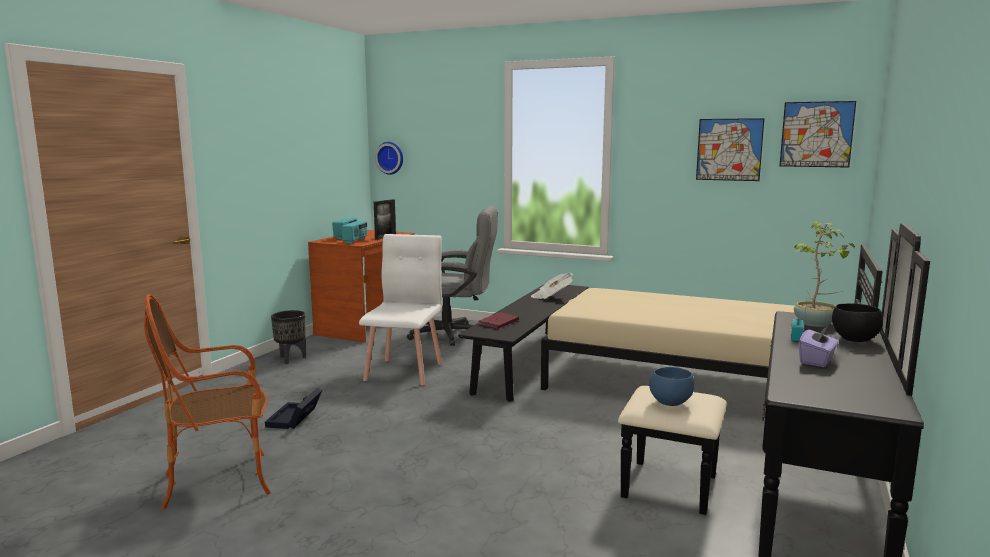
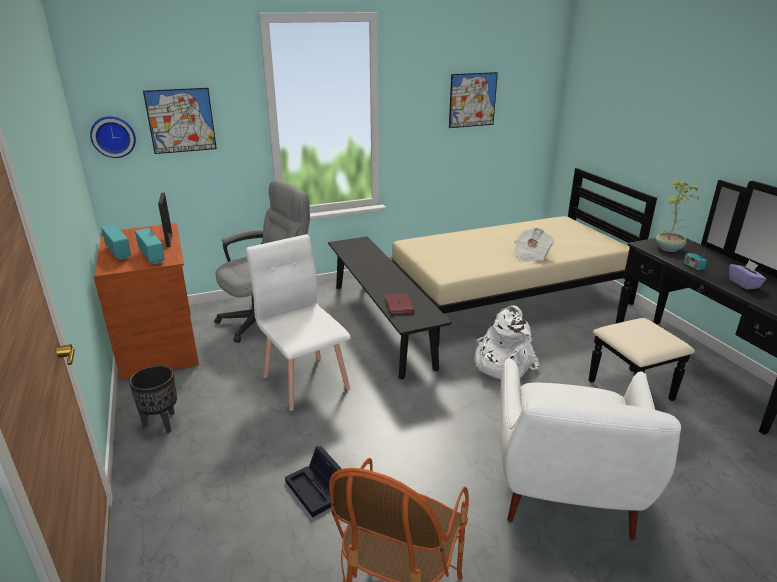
camera: 45 degrees left, 15 degrees up
newspaper [531,273,573,299] -> newspaper moved to [515,228,554,262]
blue bowl [649,367,694,406] -> none
picture [780,101,856,168] -> picture moved to [143,88,217,154]
black bowl [832,303,883,342] -> none
none -> white backpack [474,305,539,379]
none -> white armchair [501,358,681,540]

